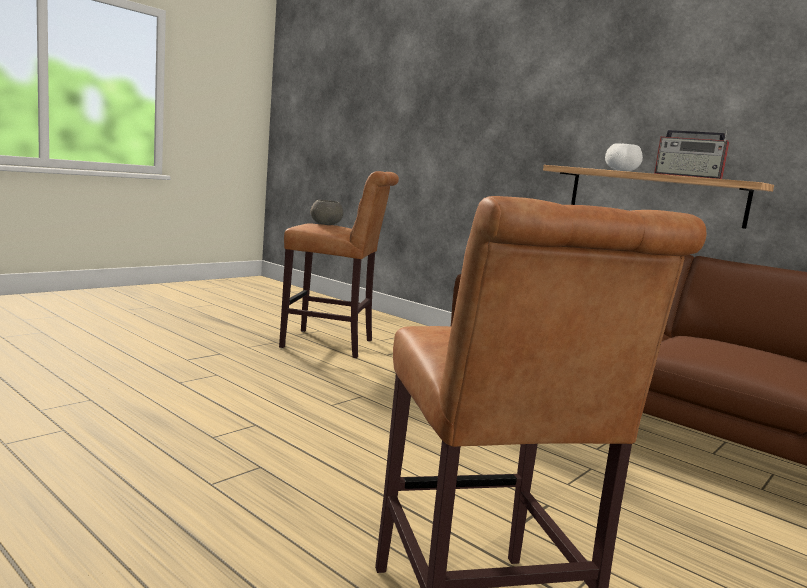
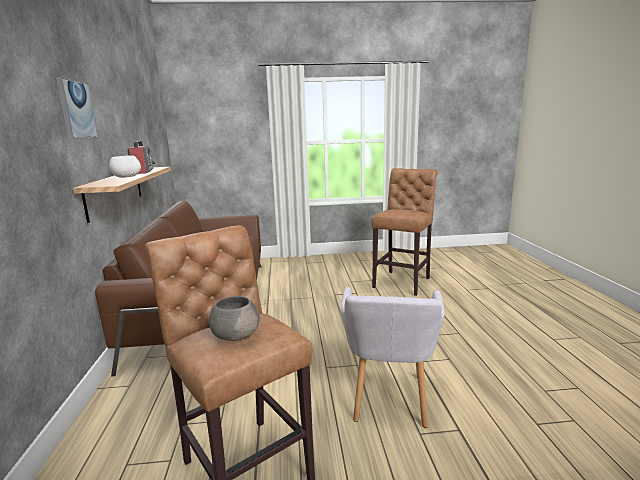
camera: 135 degrees left, 5 degrees up
none -> picture [56,77,98,140]
none -> grey armchair [341,287,445,428]

